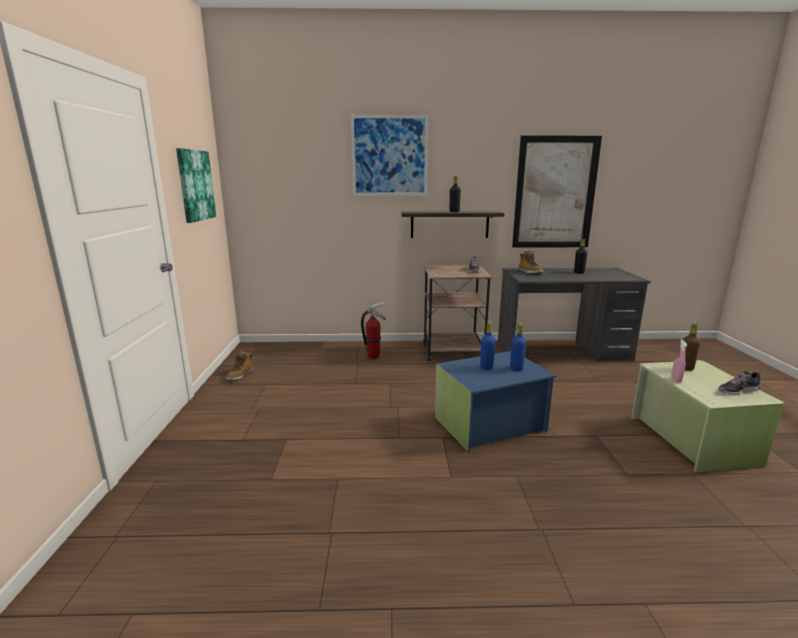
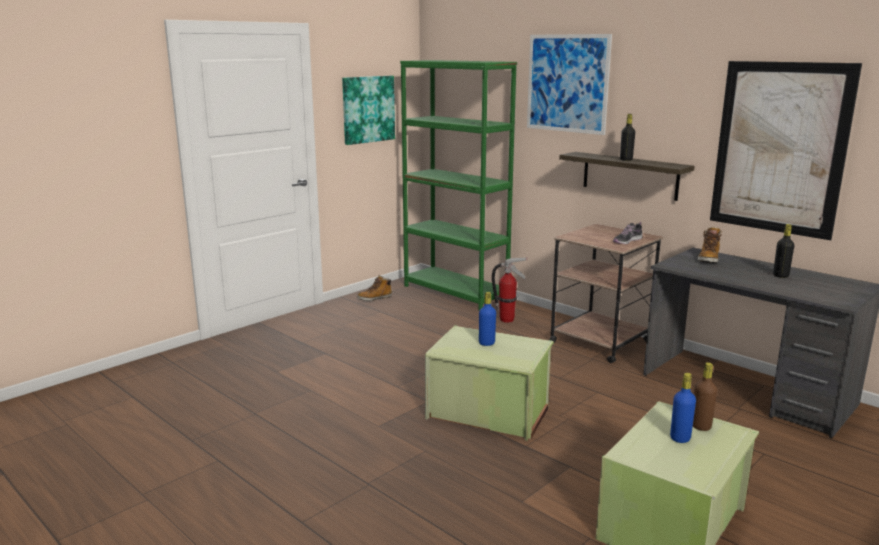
camera: 45 degrees right, 0 degrees up
blue storage box [435,351,557,452] -> green storage box [425,325,554,441]
blue bottle [510,323,526,371] -> blue bottle moved to [670,373,696,443]
pink spray bottle [671,339,687,383] -> none
shoe [718,371,761,395] -> none
none -> green bookcase [400,60,517,311]

